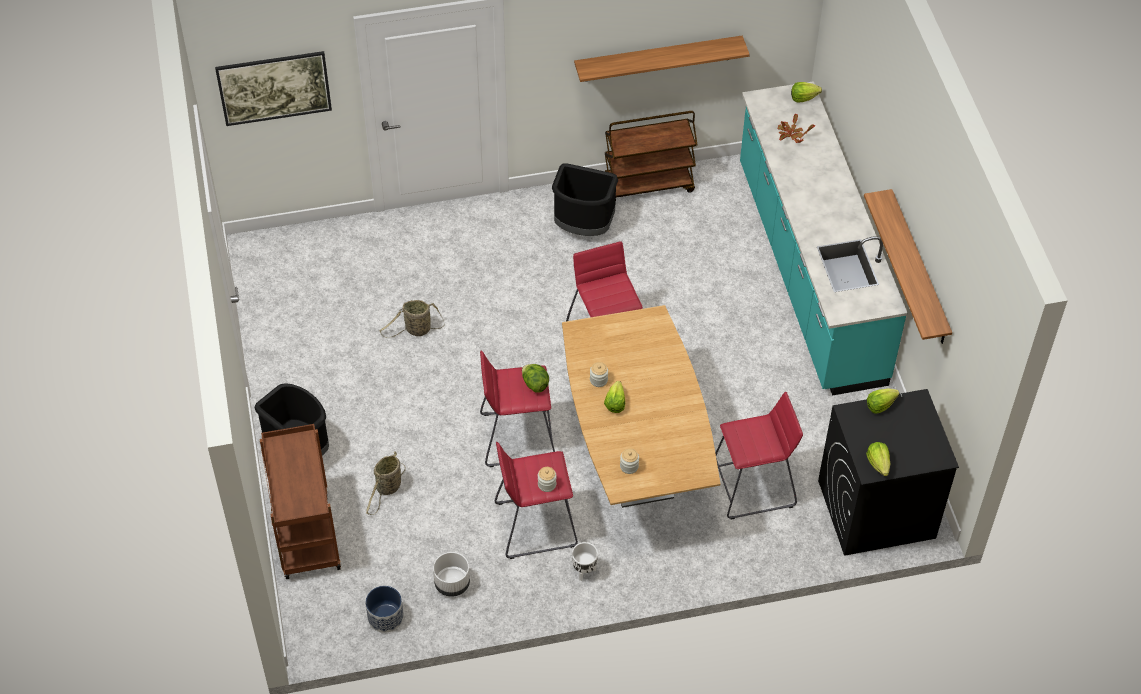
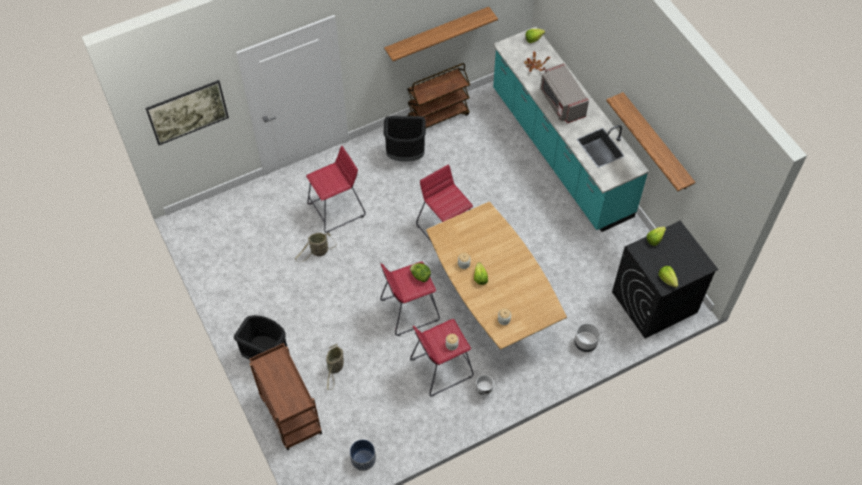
camera: 15 degrees left, 5 degrees up
white planter [433,552,470,597] -> white planter moved to [574,323,600,352]
red stool [715,392,803,519] -> red stool moved to [306,146,366,233]
none -> grey microwave [540,63,589,123]

